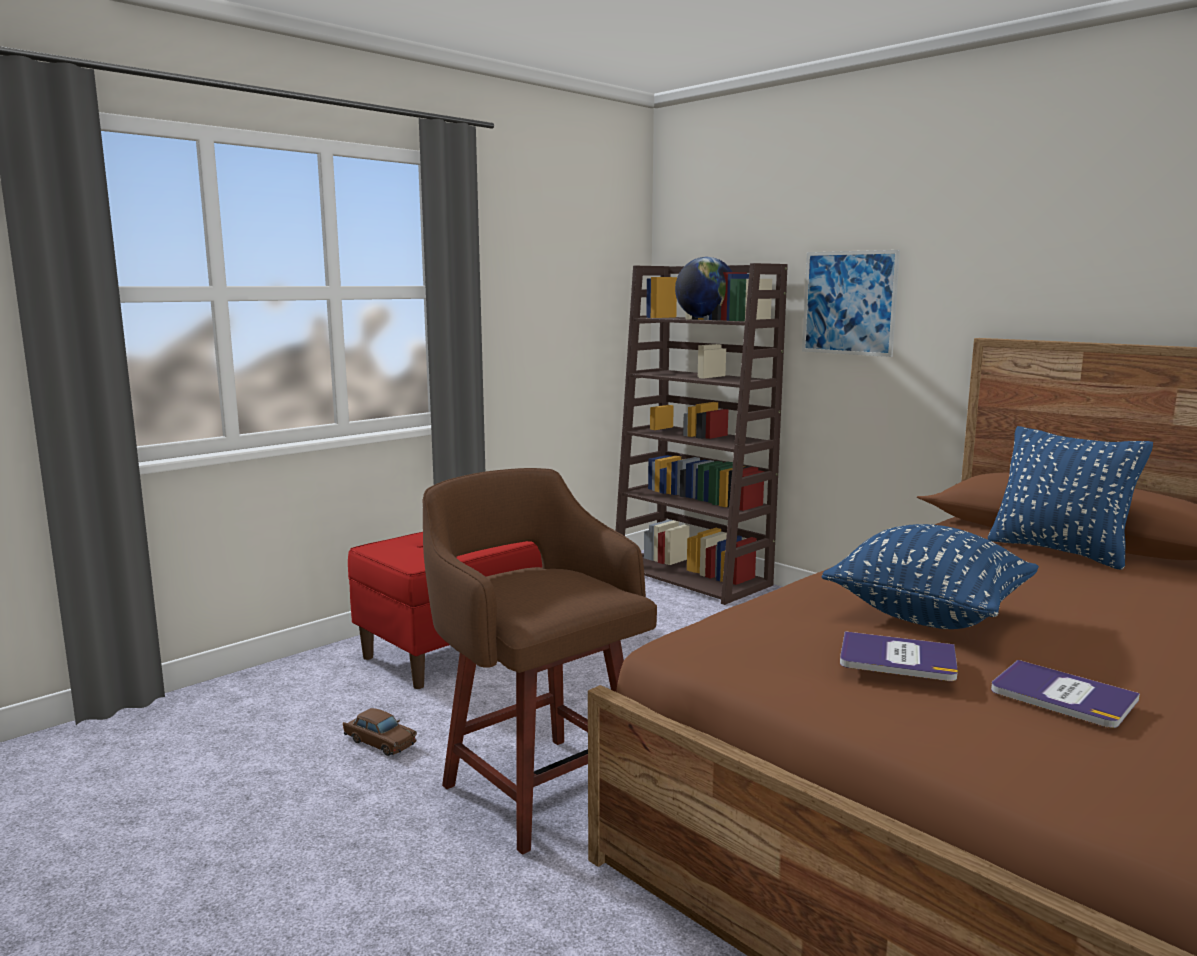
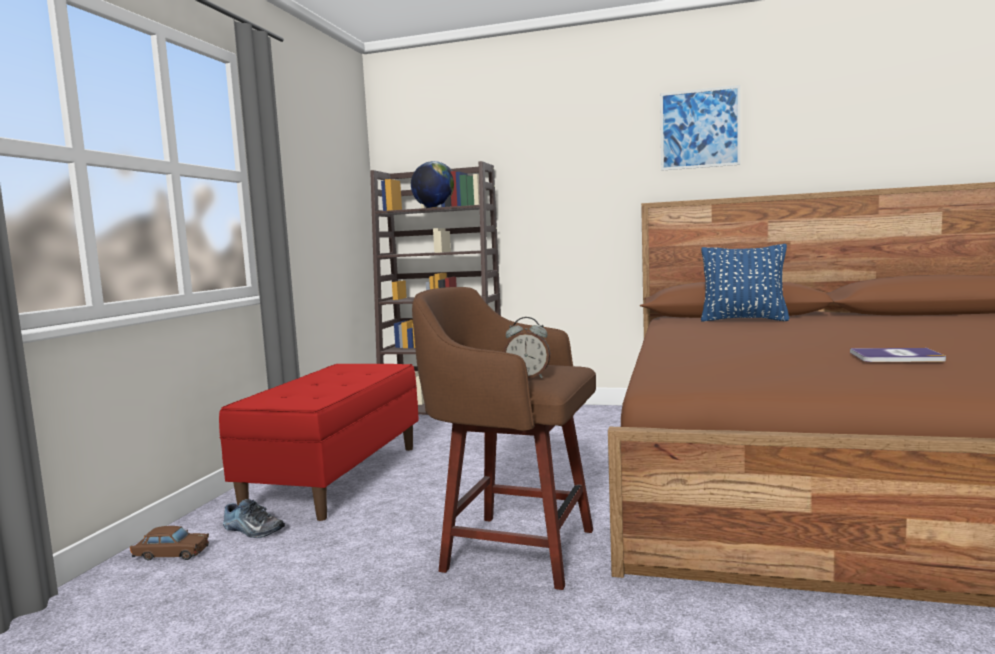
camera: 30 degrees left, 5 degrees down
brown toy car [343,708,417,756] -> brown toy car moved to [130,526,209,560]
picture [802,250,900,357] -> picture moved to [660,85,740,171]
blue pillow [822,524,1039,629] -> none
book [840,631,958,681] -> none
none -> shoe [223,499,285,538]
none -> alarm clock [504,317,551,378]

